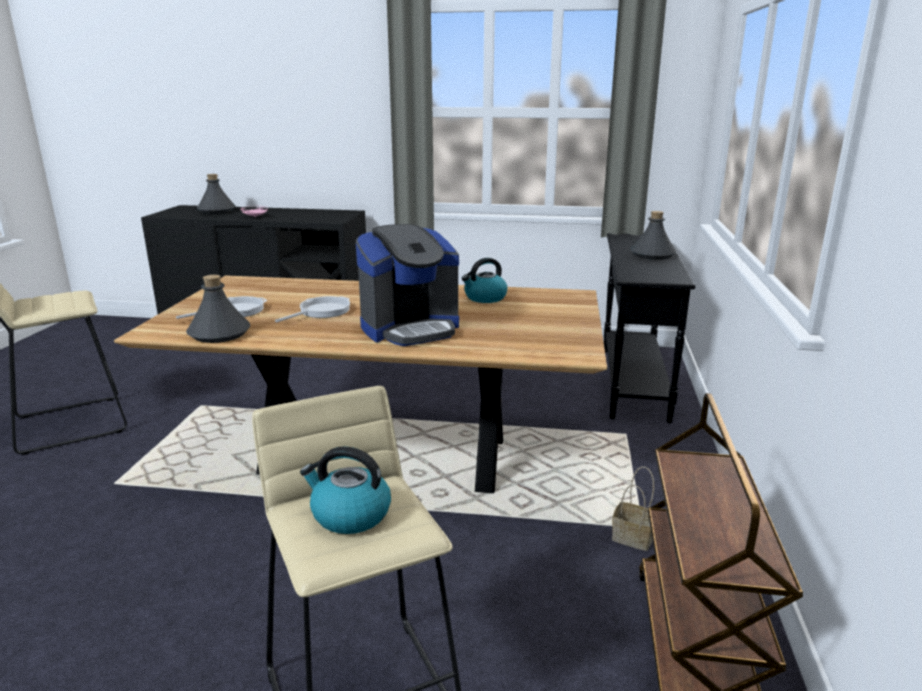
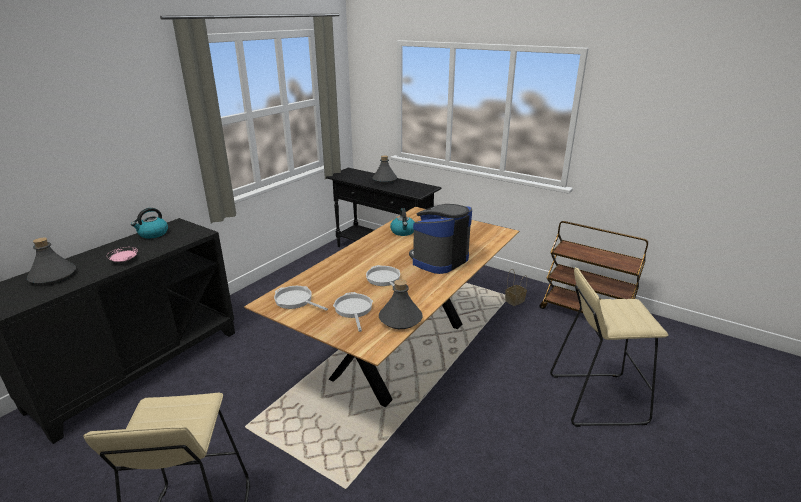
camera: 65 degrees left, 5 degrees up
kettle [300,446,391,534] -> kettle moved to [131,208,168,239]
coffee machine [356,224,459,346] -> coffee machine turned 135 degrees counterclockwise [409,204,472,274]
none -> frying pan [274,286,328,311]

